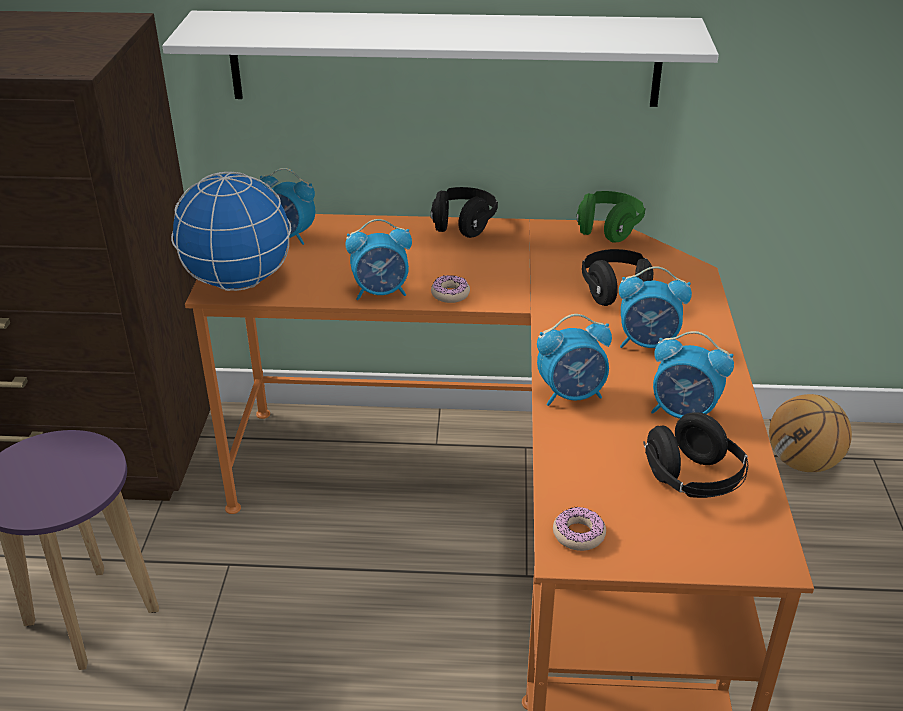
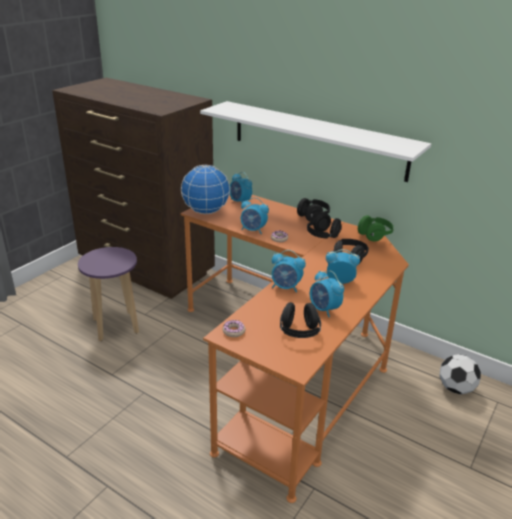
camera: 30 degrees right, 5 degrees down
alarm clock [619,266,692,348] -> alarm clock turned 150 degrees clockwise [326,249,360,284]
basketball [769,394,852,472] -> football [439,354,481,395]
none -> black headphones [307,213,342,238]

